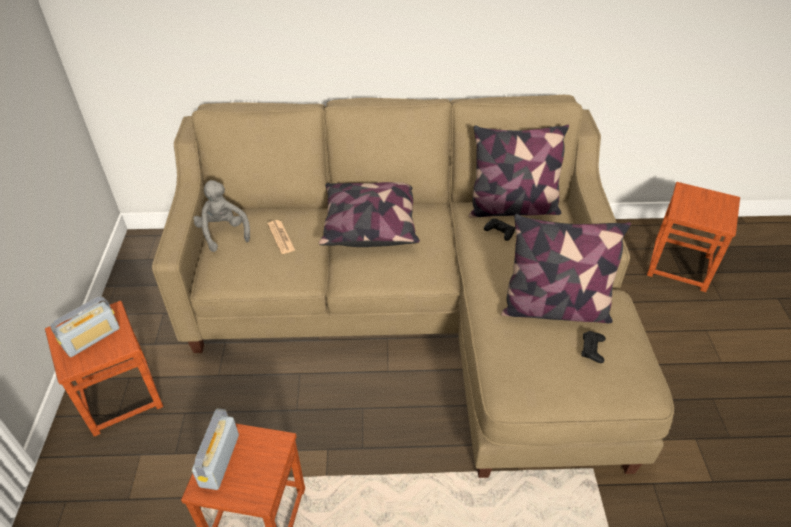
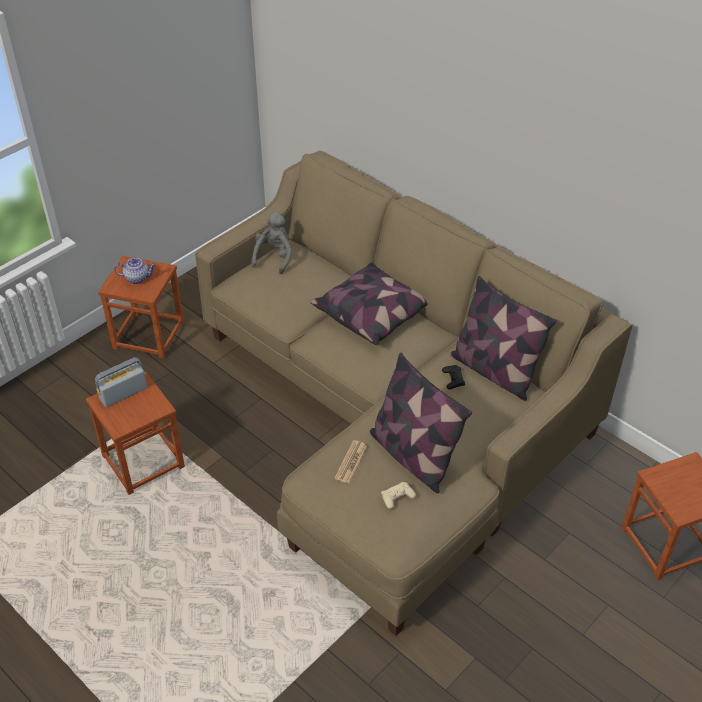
camera: 45 degrees right, 0 degrees up
radio [51,296,120,357] -> teapot [114,258,156,284]
newspaper [268,220,295,254] -> newspaper moved to [334,440,367,483]
black game controller [581,331,606,363] -> beige game controller [381,482,416,509]

